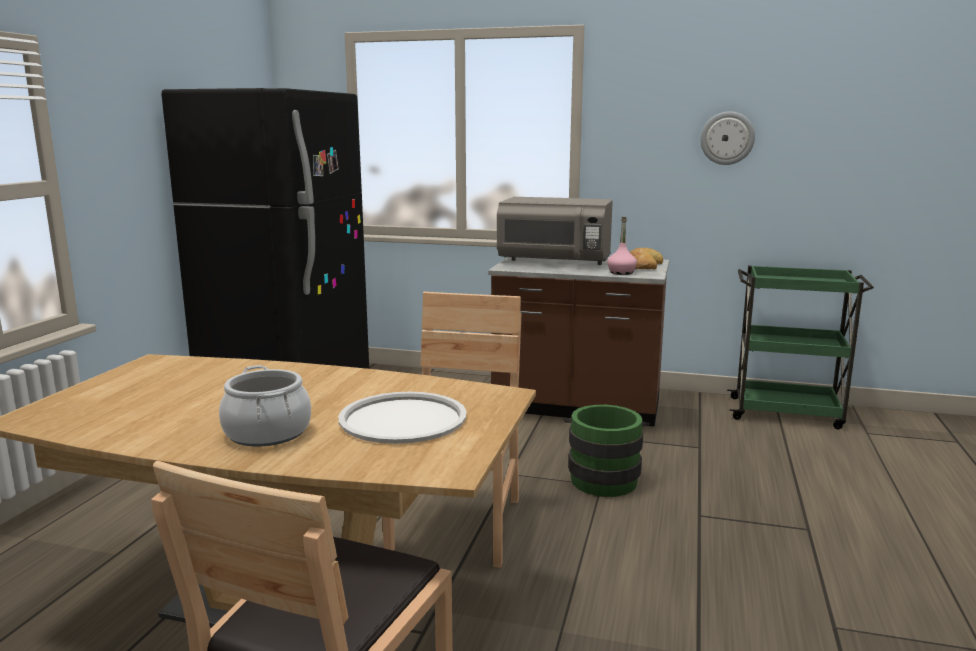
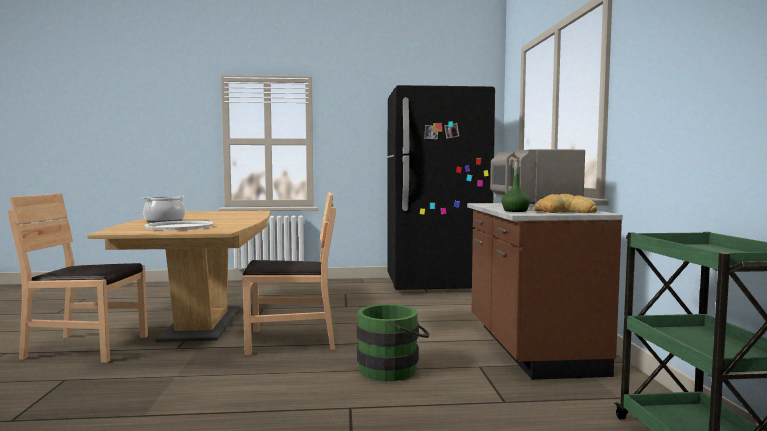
camera: 70 degrees right, 10 degrees down
pink bottle [607,217,637,275] -> green bottle [501,157,531,212]
wall clock [700,111,755,165] -> none

